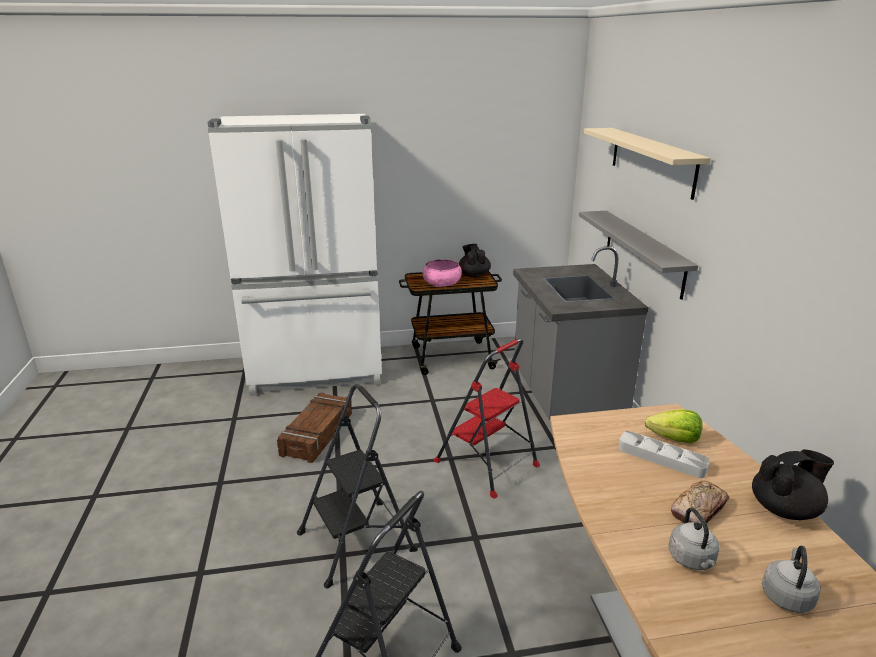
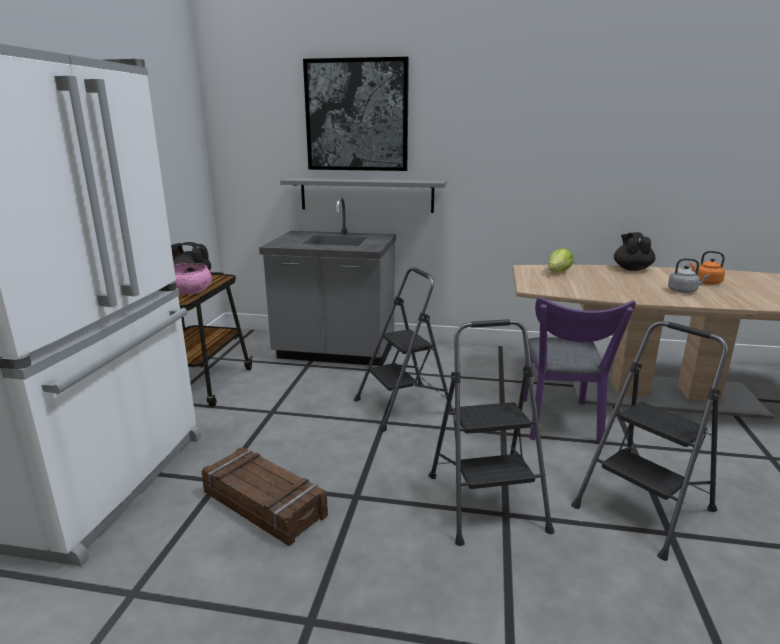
camera: 70 degrees left, 5 degrees down
red step ladder [433,339,540,499] -> black step ladder [353,267,454,432]
beige shelf [583,128,711,200] -> picture [303,57,409,171]
grey tray [618,431,710,478] -> none
bread [671,481,729,524] -> none
grey kettle [762,546,821,613] -> orange kettle [690,251,725,285]
none -> purple chair [524,297,636,443]

